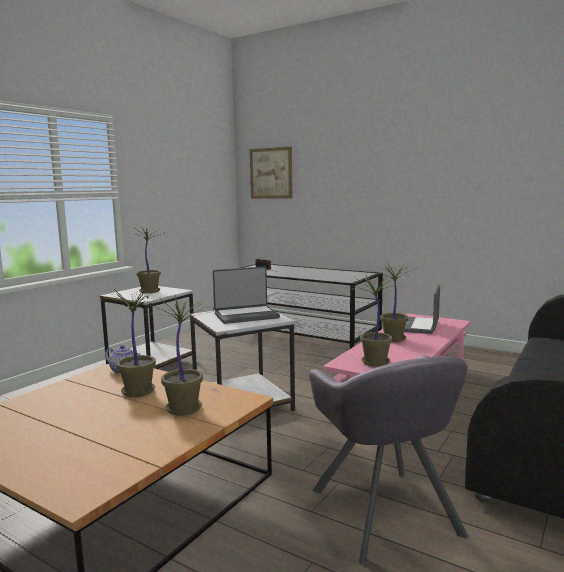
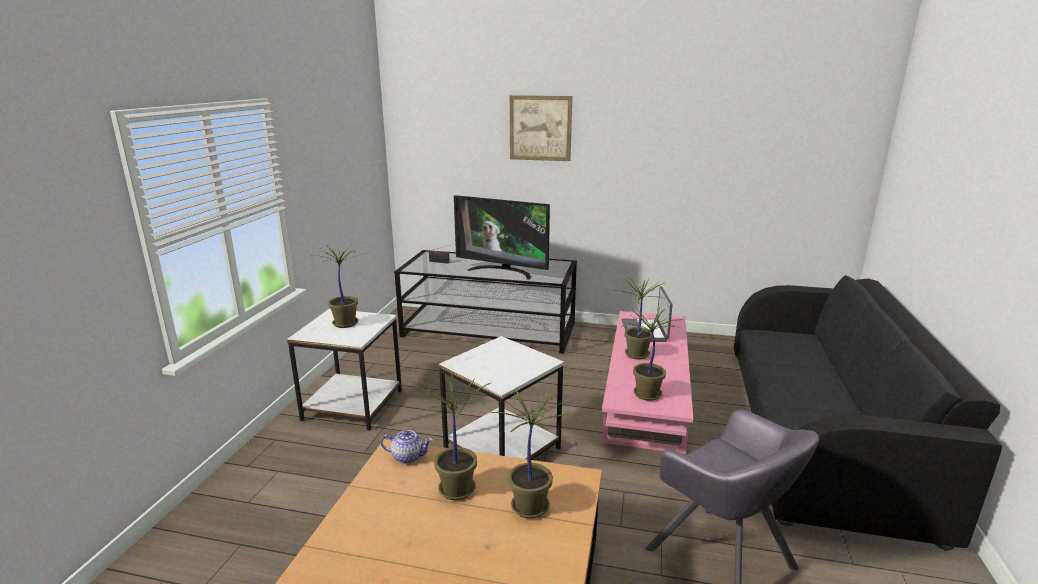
camera: 20 degrees left, 10 degrees up
laptop [212,266,280,324] -> none
picture [250,147,293,199] -> picture moved to [510,95,572,161]
none -> television [454,195,550,280]

